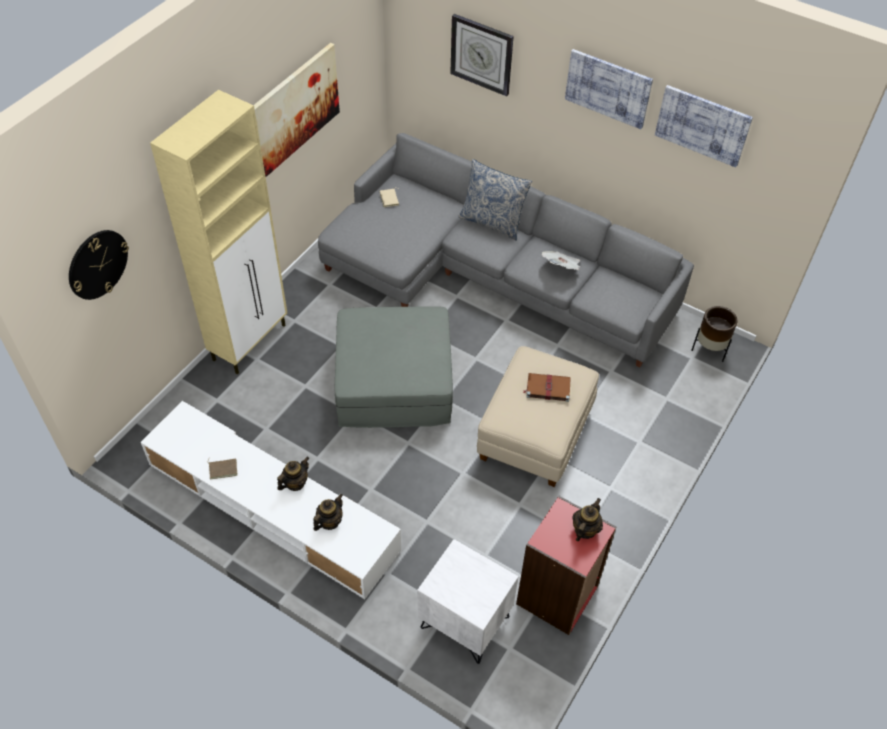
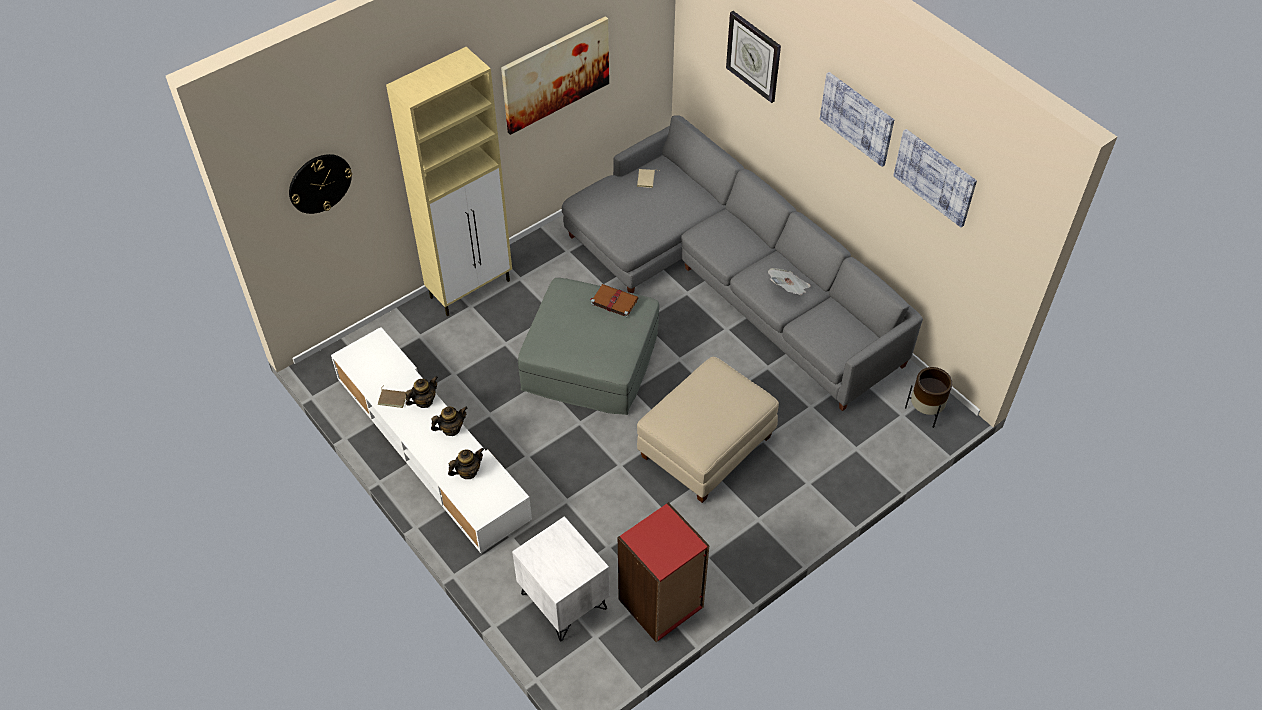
camera: 20 degrees right, 0 degrees up
pillow [458,159,532,241] -> none
brown book [523,373,571,402] -> brown book moved to [590,284,639,318]
teapot [572,498,603,541] -> teapot moved to [406,376,438,408]

